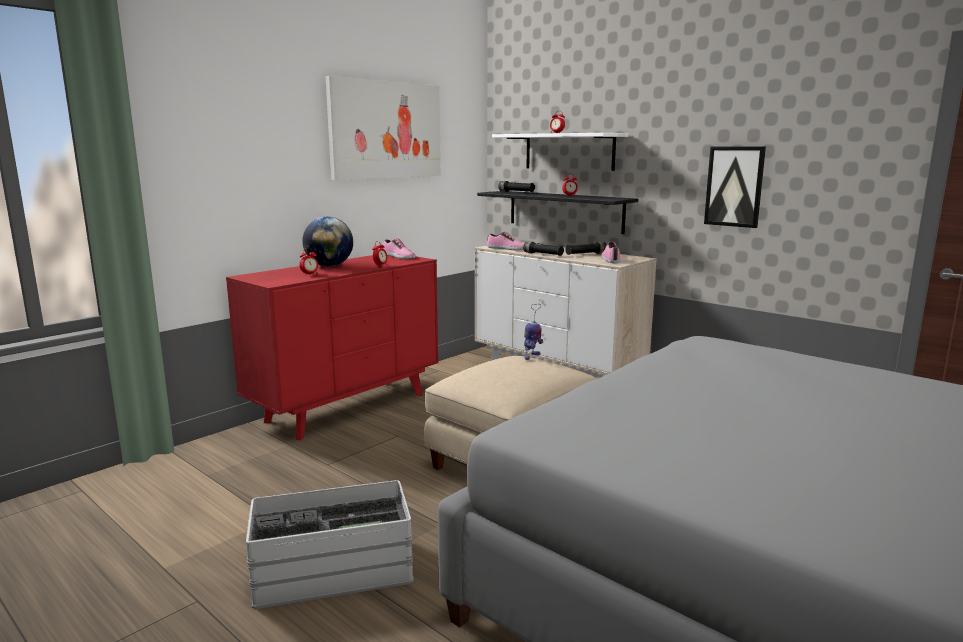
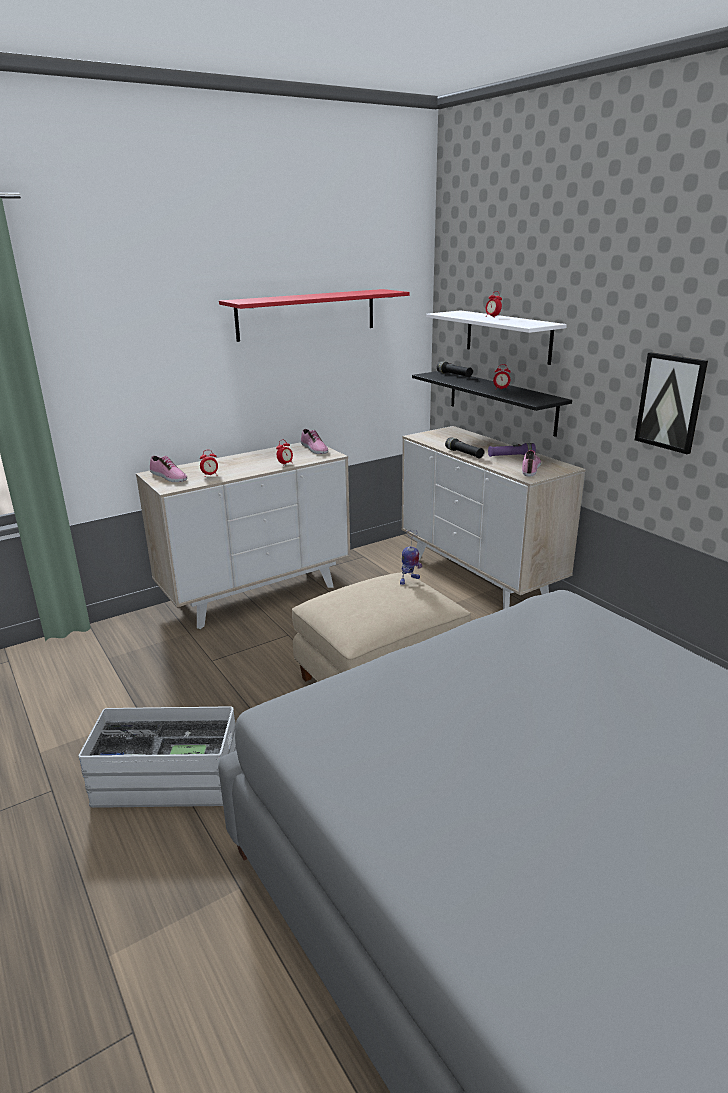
camera: 15 degrees right, 10 degrees up
red dresser [226,255,438,440] -> white dresser [136,442,351,629]
globe [302,217,353,267] -> none
picture [326,76,441,180] -> red shelf [219,289,410,342]
shoe [487,232,524,250] -> shoe moved to [150,456,187,482]
black flashlight [566,242,607,255] -> purple flashlight [488,443,536,457]

